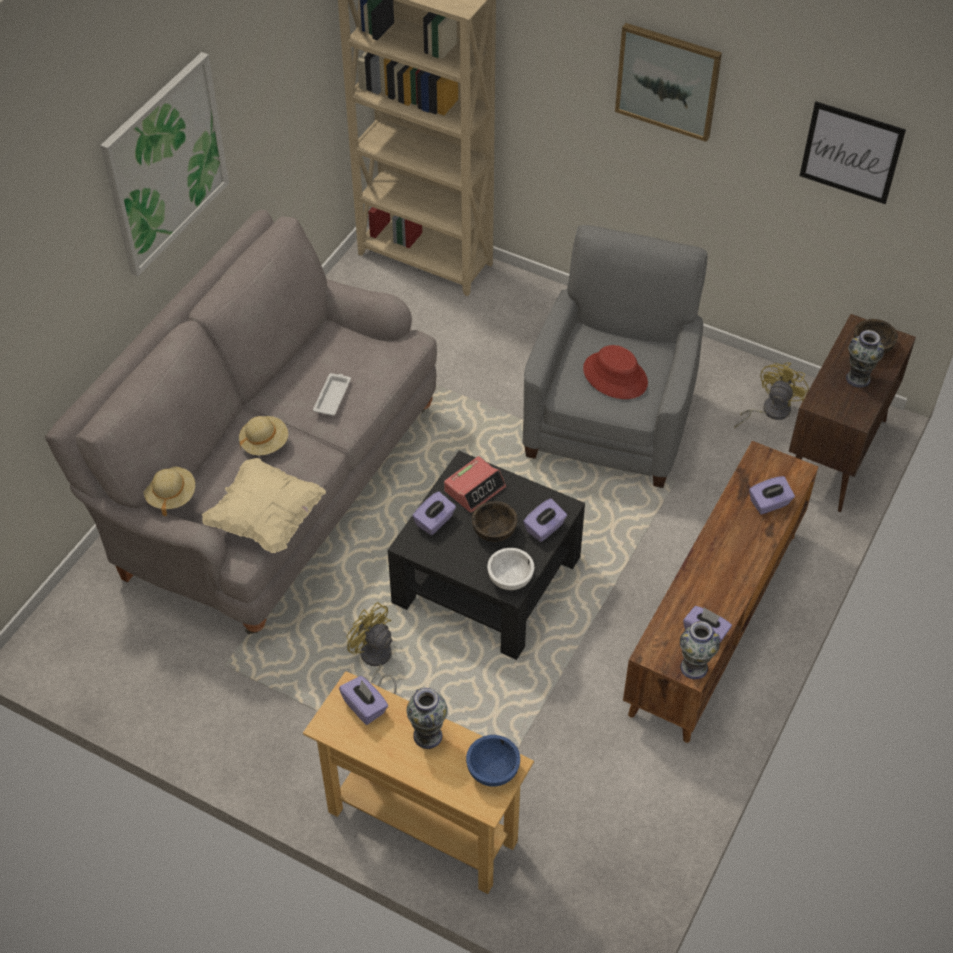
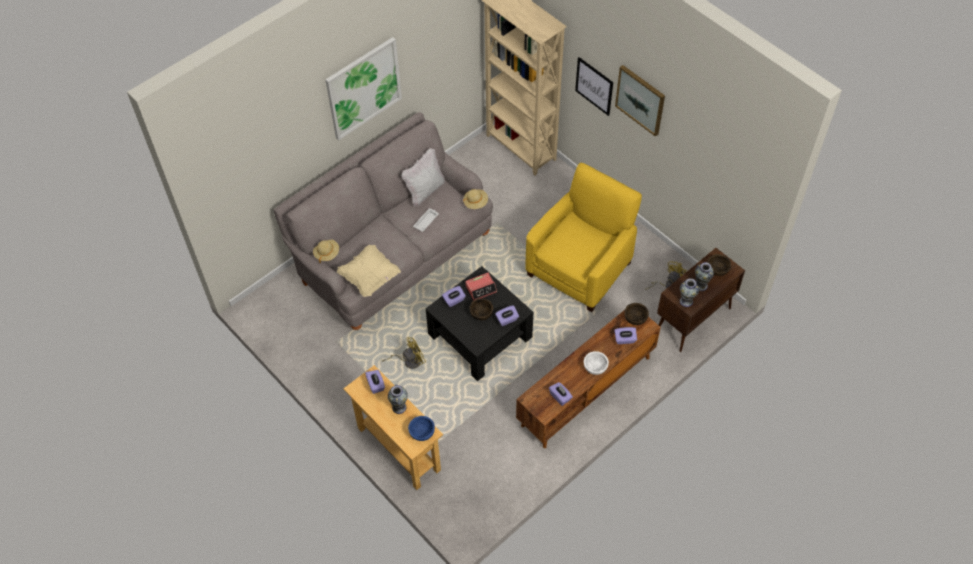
camera: 20 degrees right, 5 degrees up
beige hat [239,416,288,456] -> beige hat moved to [463,189,488,209]
yellow fan [347,602,397,695] -> yellow fan turned 90 degrees clockwise [382,337,426,369]
white bowl [487,548,534,590] -> white bowl moved to [584,351,609,375]
grey armchair [523,225,707,488] -> yellow armchair [525,163,642,312]
red hat [583,345,648,399] -> none
vase [680,621,720,679] -> vase moved to [680,278,699,307]
picture [800,101,906,204] -> picture moved to [575,57,613,116]
none -> white pillow [401,148,445,206]
none -> brown bowl [624,303,649,325]

